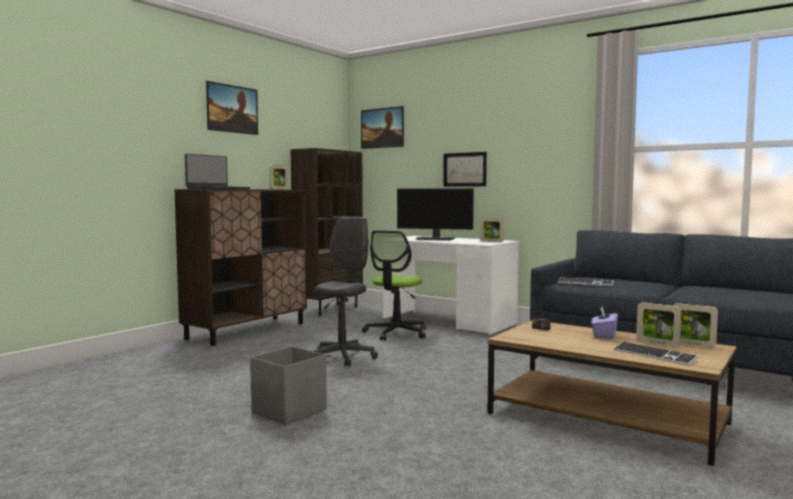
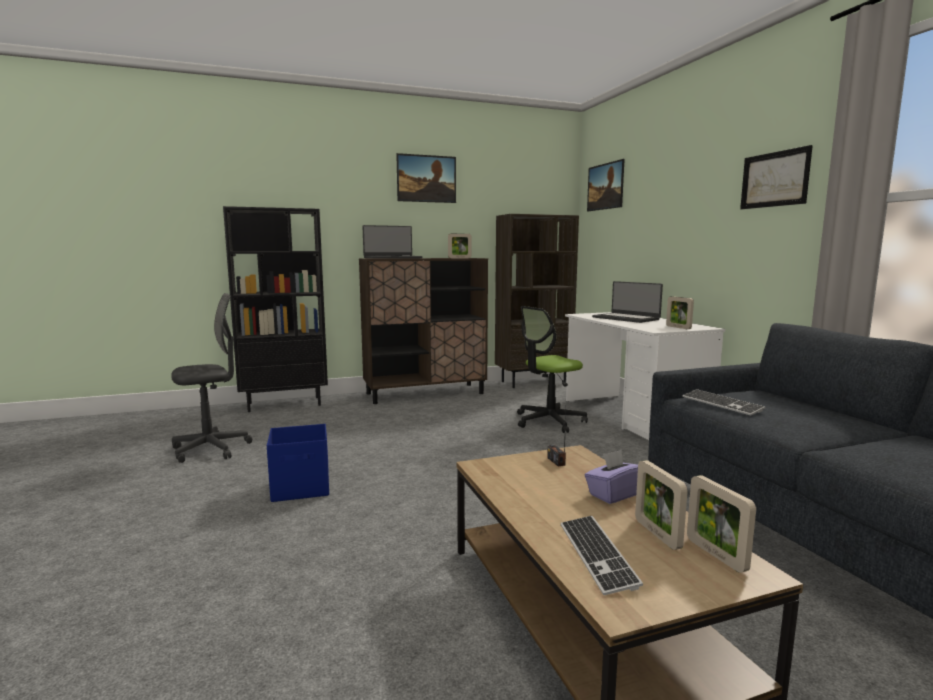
camera: 35 degrees right, 5 degrees up
grey storage box [250,346,327,425] -> blue storage box [267,424,329,502]
grey office chair [313,217,378,367] -> grey office chair moved to [171,293,252,463]
monitor [397,188,474,240] -> laptop [592,281,663,323]
picture [443,152,487,187] -> picture moved to [740,145,813,209]
none -> black bookcase [223,206,328,412]

